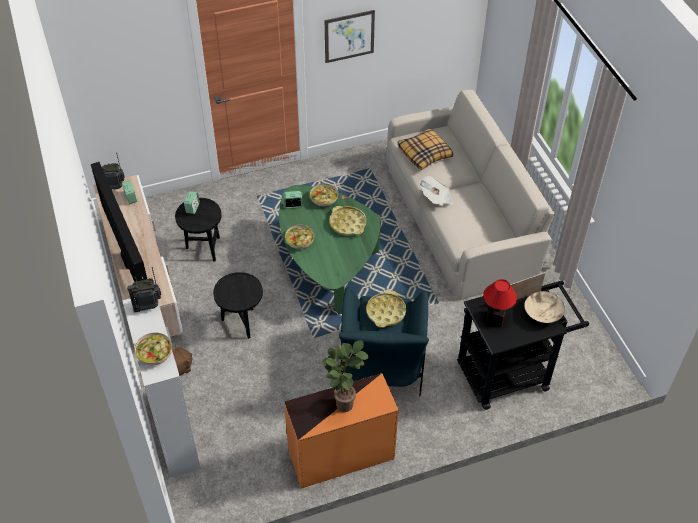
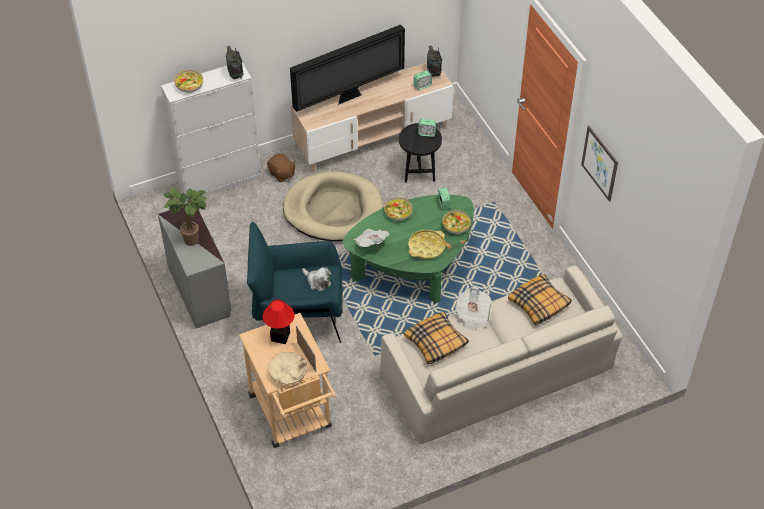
camera: 85 degrees right, 0 degrees up
black side table [213,272,263,339] -> beige dog bed [283,171,383,241]
orange dresser [284,373,399,488] -> grey dresser [158,206,232,329]
yellow tray [366,290,406,328] -> plush toy [302,267,331,291]
black cart [457,281,589,410] -> beige cart [239,313,336,448]
none -> newspaper [353,229,389,247]
none -> pillow [404,312,469,364]

